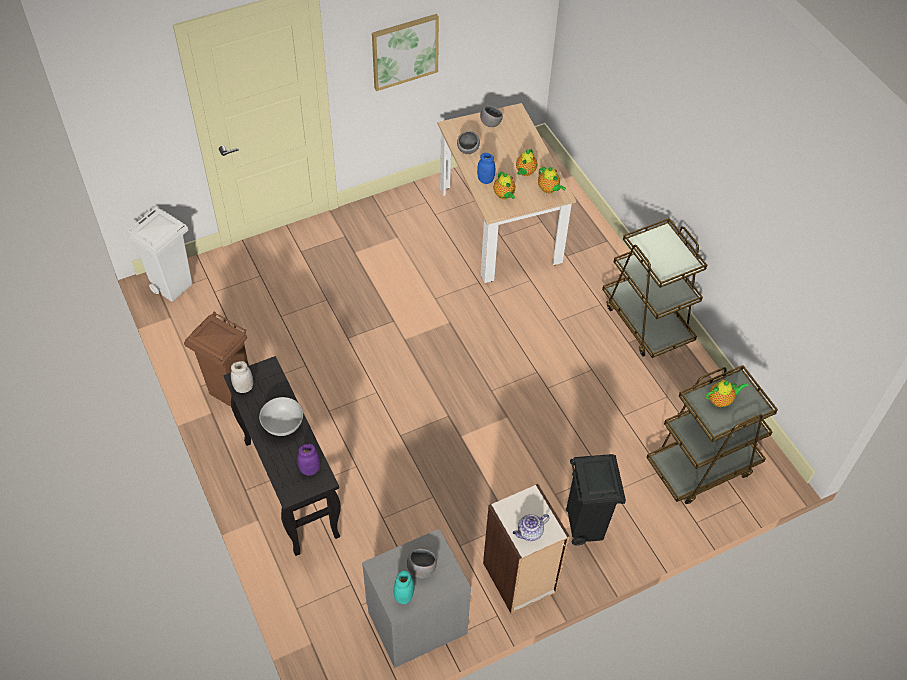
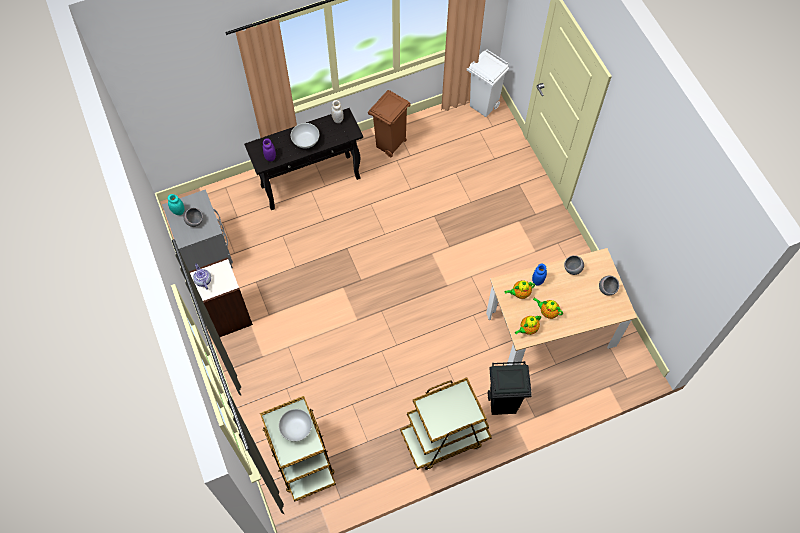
camera: 95 degrees right, 10 degrees up
picture [372,14,439,91] -> none
black trash can [566,454,626,546] -> black trash can moved to [488,361,532,415]
teapot [706,379,748,407] -> white bowl [279,409,312,442]

